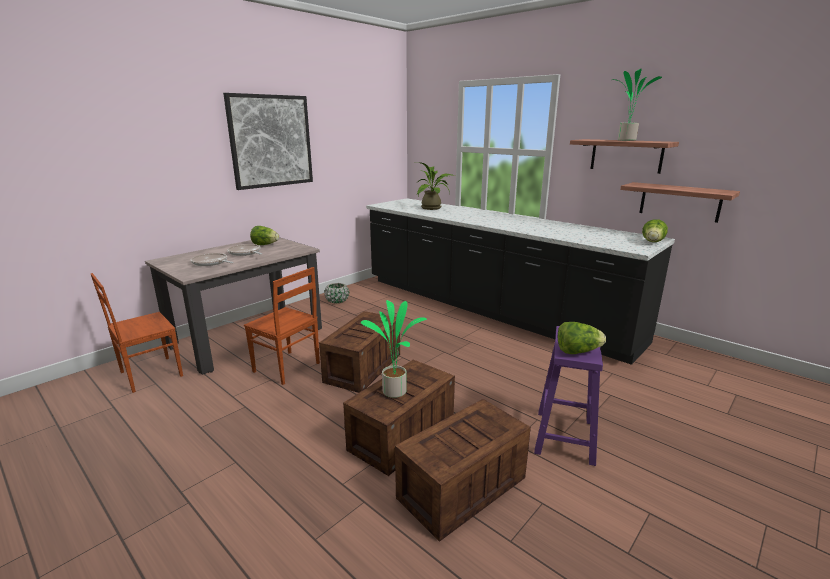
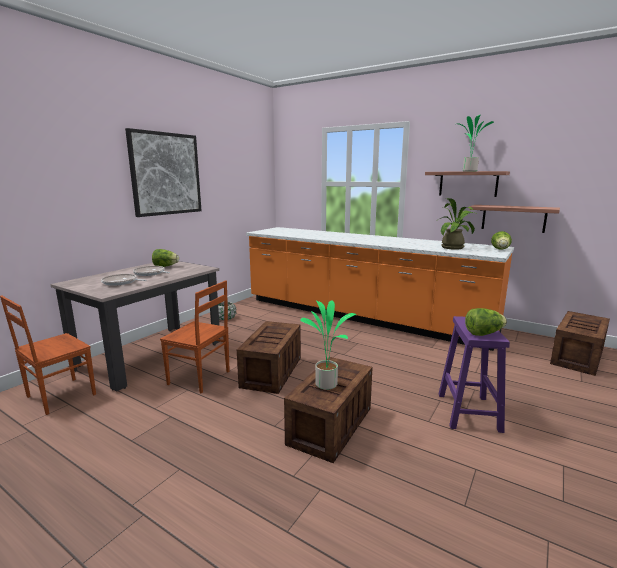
camera: 10 degrees left, 5 degrees down
black counter [366,198,675,365] -> orange counter [246,227,514,351]
crate [395,399,531,542] -> crate moved to [550,311,610,376]
potted plant [415,162,456,210] -> potted plant moved to [436,198,475,250]

